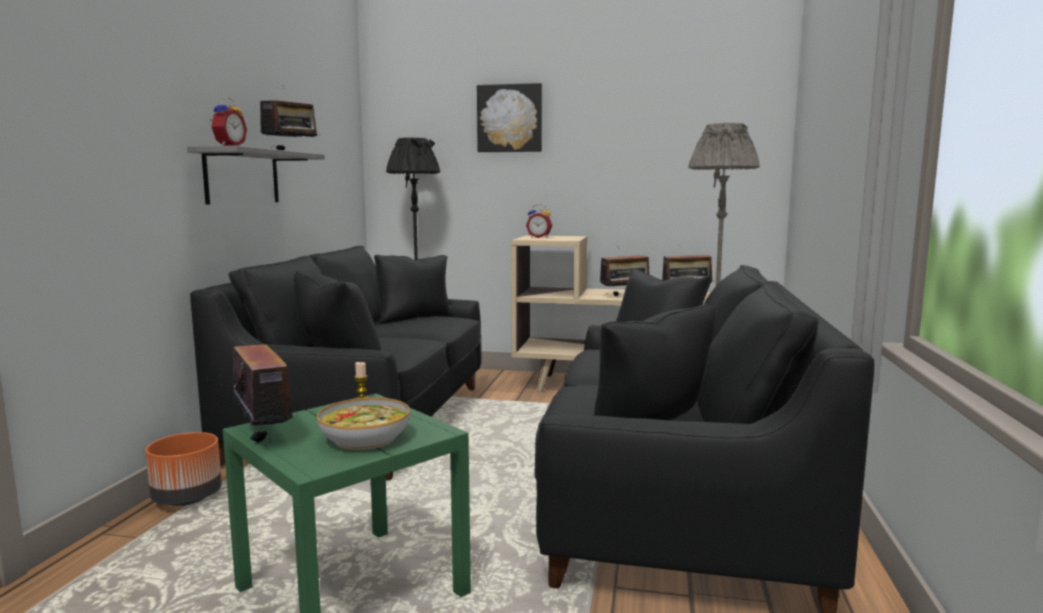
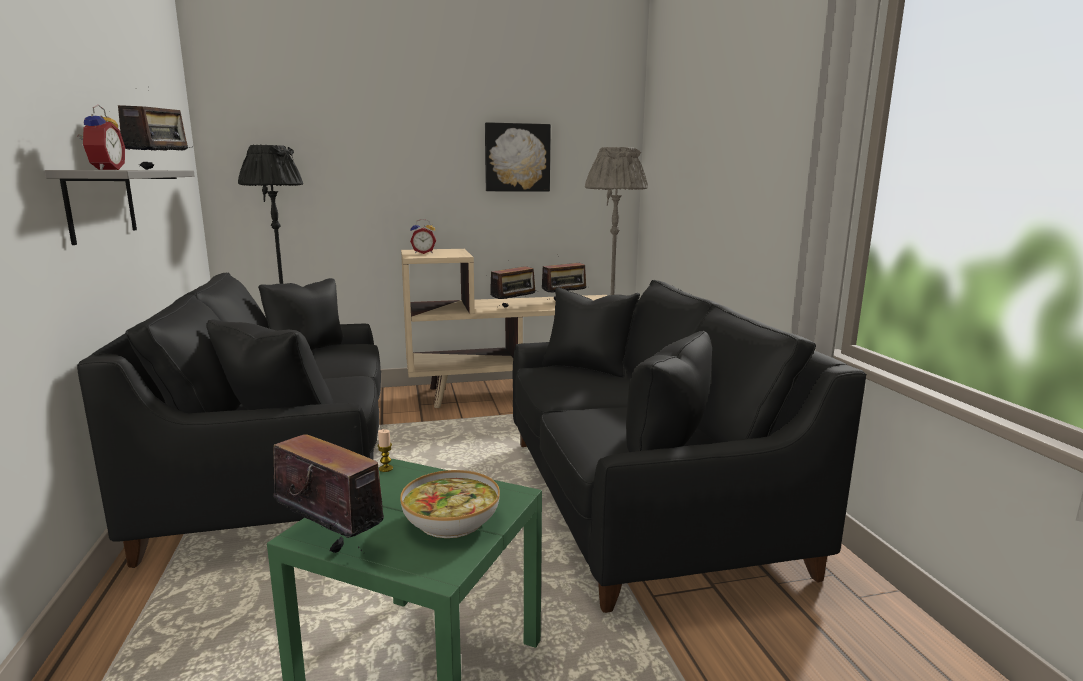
camera: 25 degrees left, 5 degrees up
orange planter [145,432,222,506] -> none
picture [477,83,542,152] -> picture moved to [485,122,551,192]

